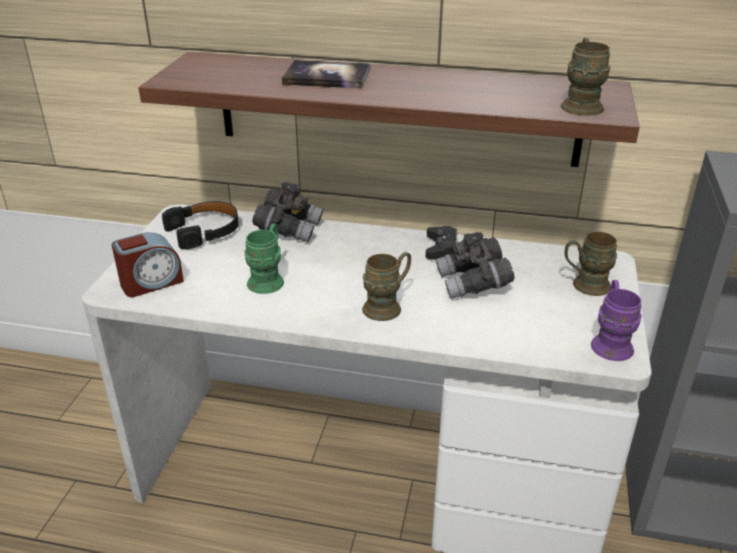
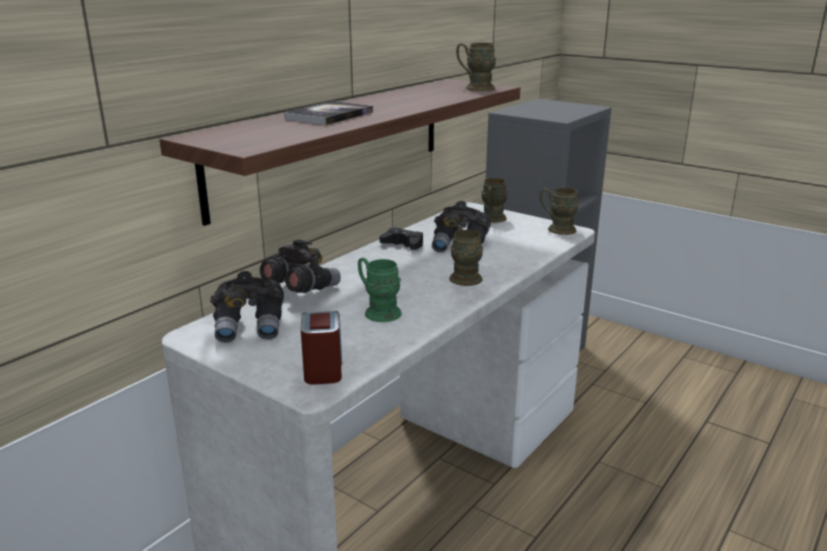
camera: 65 degrees left, 10 degrees down
black headphones [162,201,239,249] -> grey binoculars [210,271,284,343]
purple mug [591,280,642,361] -> brown mug [540,188,578,235]

